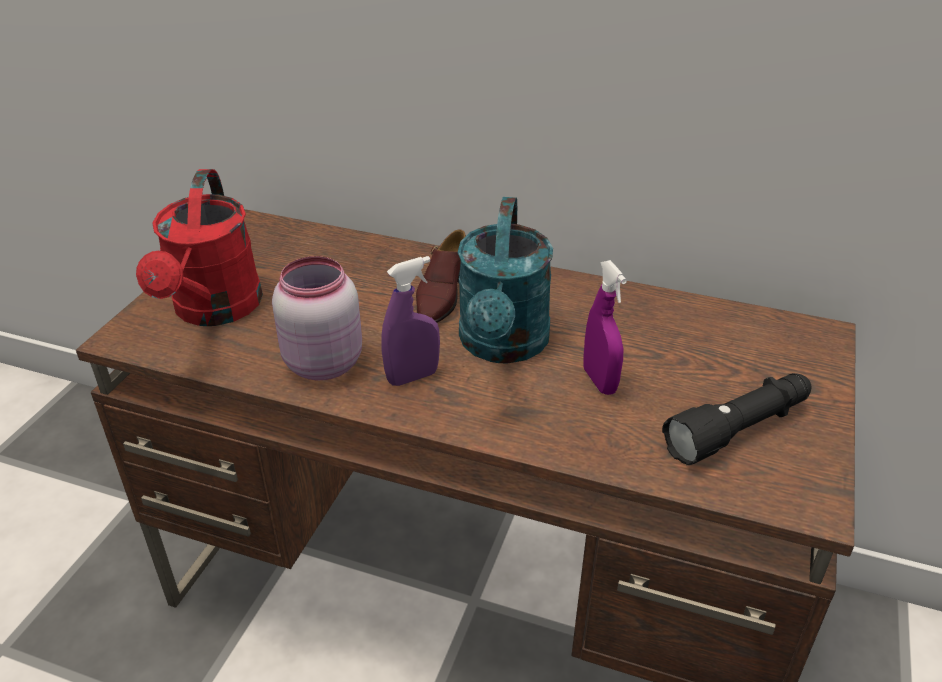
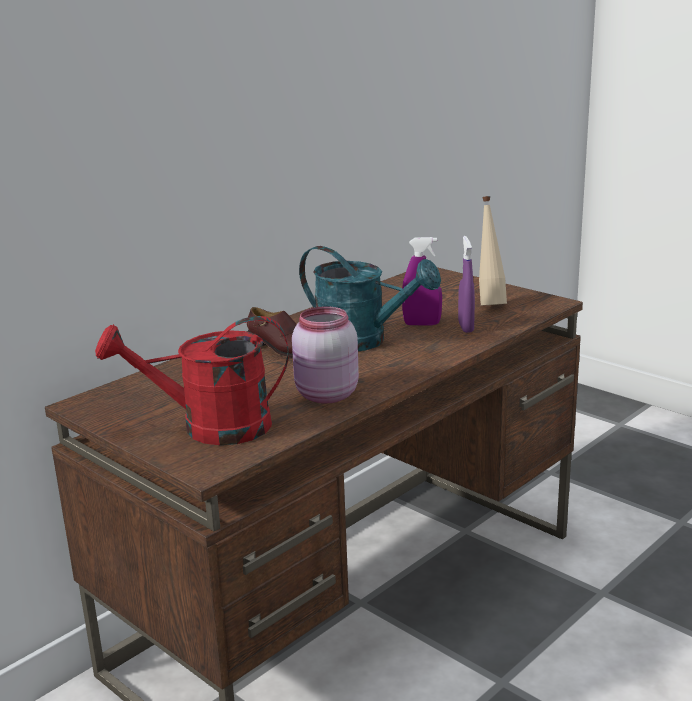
camera: 65 degrees left, 15 degrees down
red watering can [136,169,263,326] -> red watering can turned 150 degrees clockwise [95,316,289,445]
purple spray bottle [381,256,440,386] -> purple spray bottle moved to [458,236,475,333]
black flashlight [662,373,812,465] -> beige bottle [479,196,507,306]

